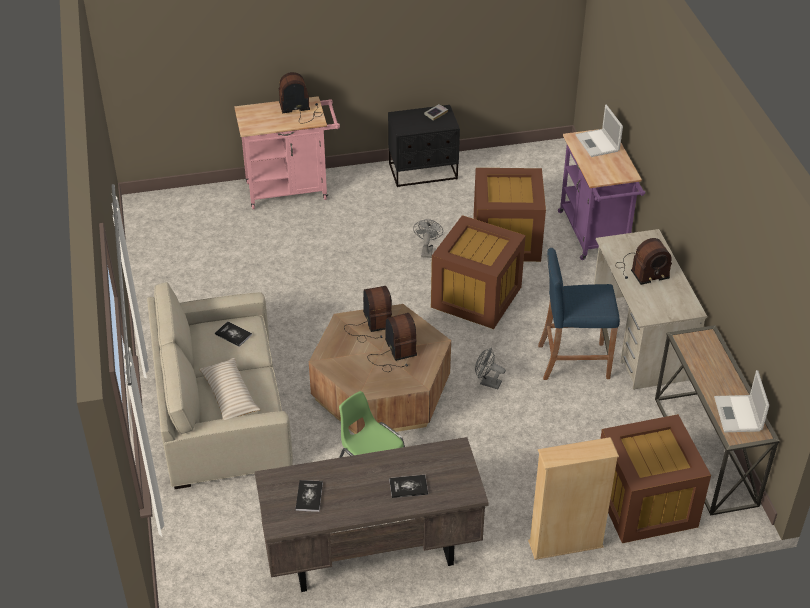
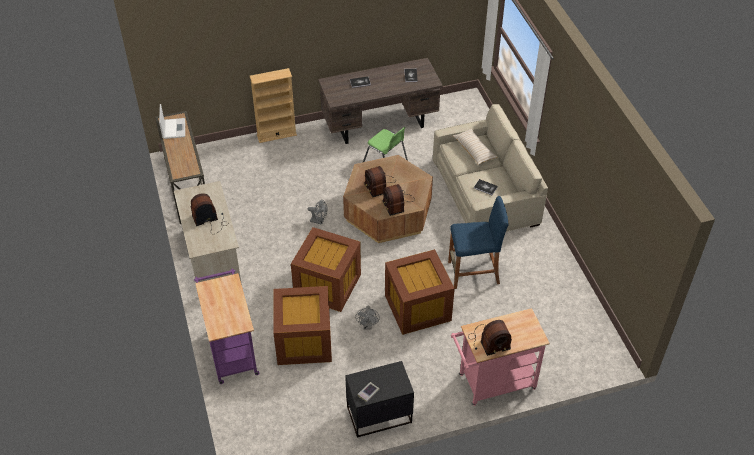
camera: 175 degrees right, 5 degrees up
blue stool [538,248,620,380] -> blue stool moved to [448,196,509,289]
laptop [575,105,623,157] -> none
brown storage box [600,414,711,543] -> brown storage box moved to [385,249,455,335]

